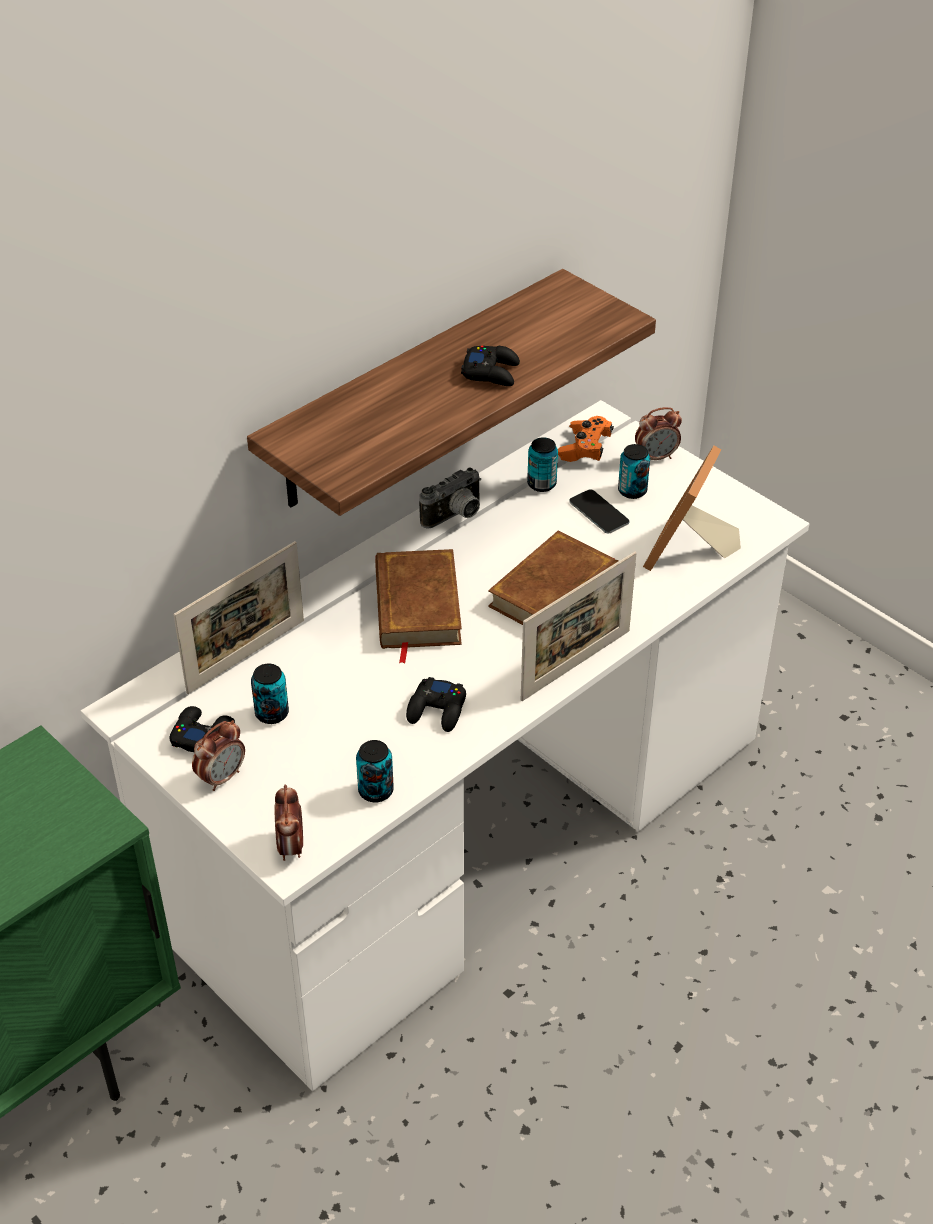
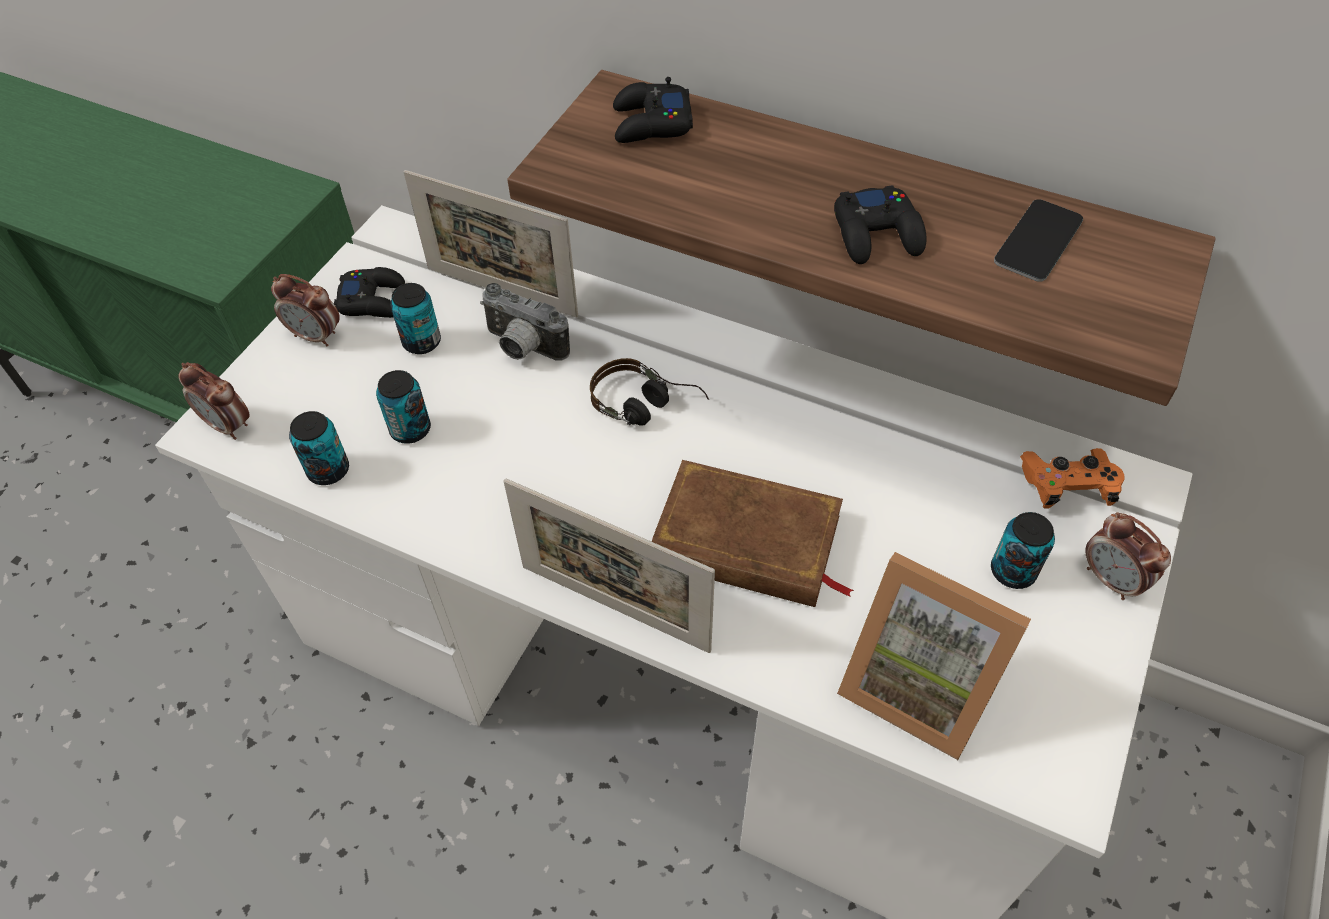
camera: 70 degrees right, 10 degrees up
alarm clock [275,785,303,861] -> alarm clock turned 120 degrees counterclockwise [178,362,250,440]
brown book [375,549,462,664] -> headphones [590,358,709,425]
black game controller [406,677,466,732] -> black game controller moved to [613,77,693,143]
camera [419,467,481,529] -> camera moved to [480,283,570,360]
can [527,437,558,492] -> can moved to [376,370,431,444]
phone [569,489,629,533] -> phone moved to [994,199,1083,282]
picture frame [643,445,741,571] -> picture frame turned 150 degrees counterclockwise [837,552,1031,760]

